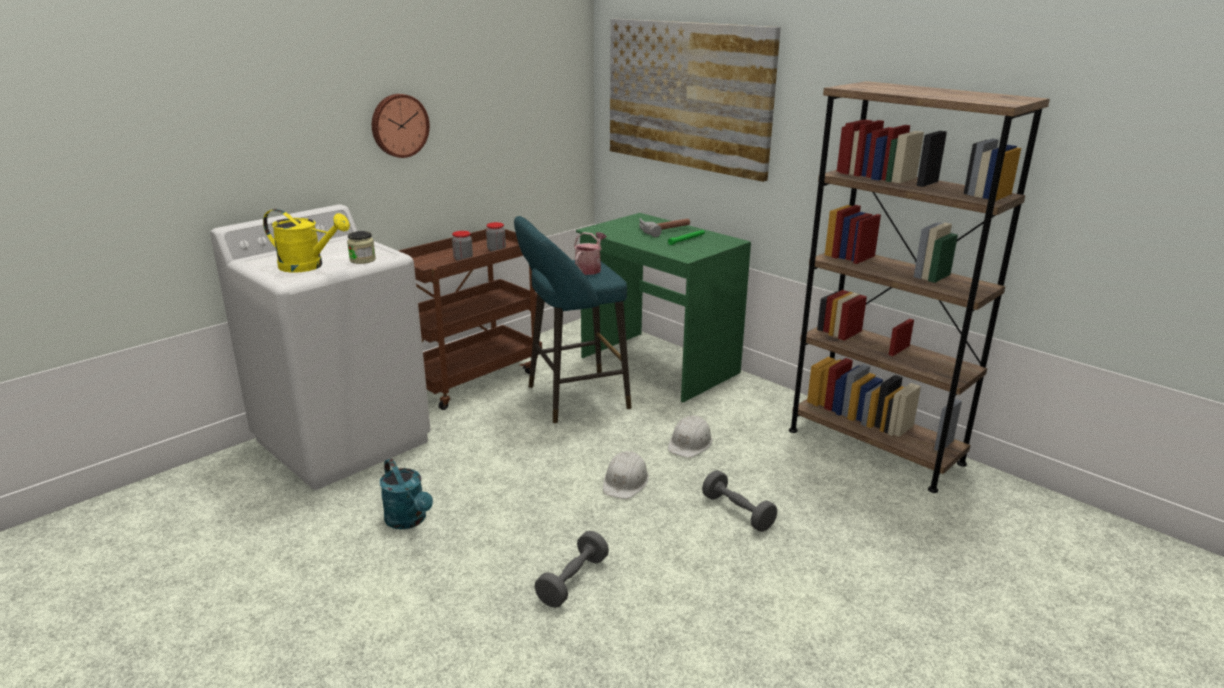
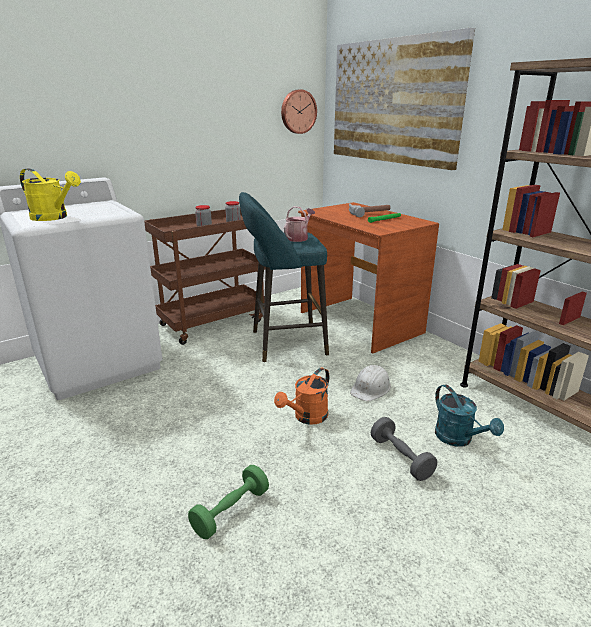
camera: 10 degrees right, 0 degrees up
jar [347,231,376,264] -> none
wall clock [372,94,430,158] -> wall clock moved to [281,90,317,134]
turquoise watering can [380,459,433,529] -> turquoise watering can moved to [435,385,504,447]
grey dumbbell [534,531,609,608] -> green dumbbell [188,465,269,539]
green desk [576,213,751,402] -> brown desk [298,202,439,353]
white hard hat [603,451,649,499] -> orange watering can [274,367,329,425]

